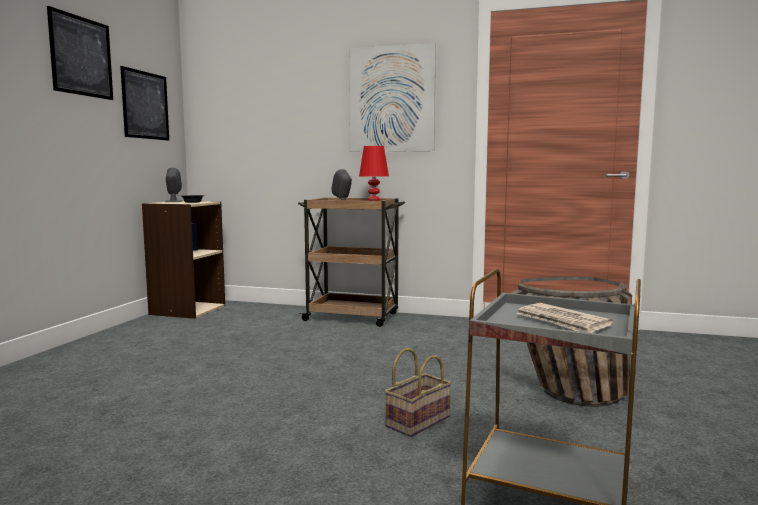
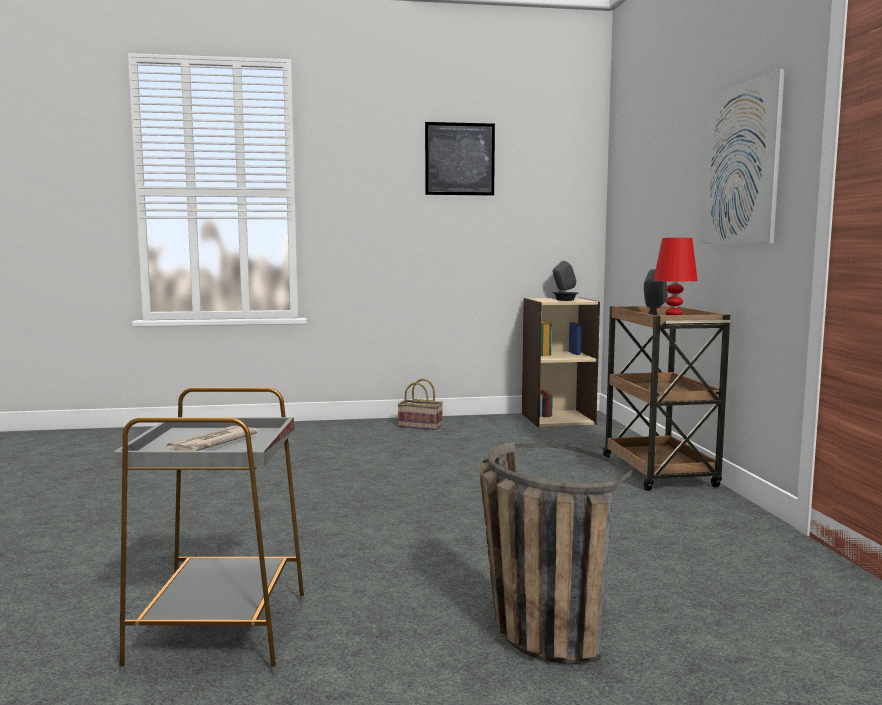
camera: 65 degrees right, 0 degrees up
picture [120,66,169,141] -> none
basket [384,348,452,437] -> basket moved to [397,379,443,430]

